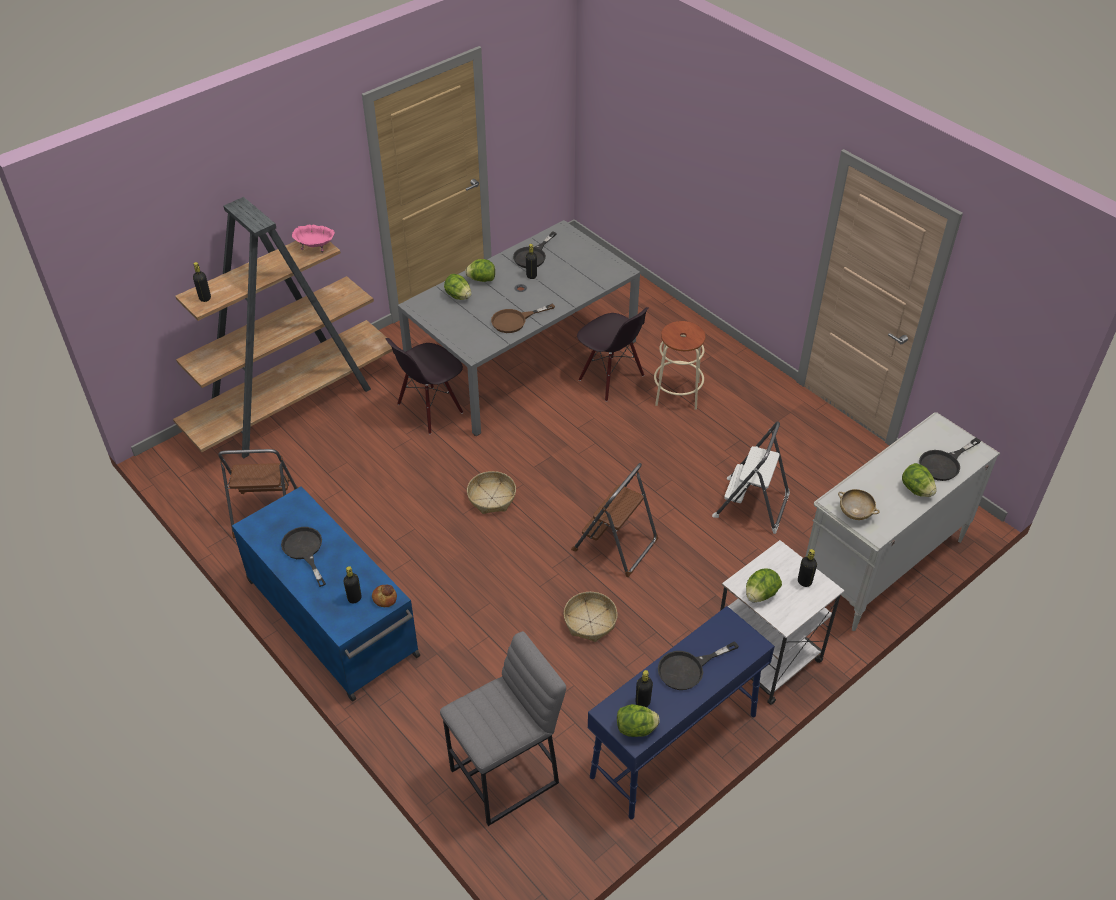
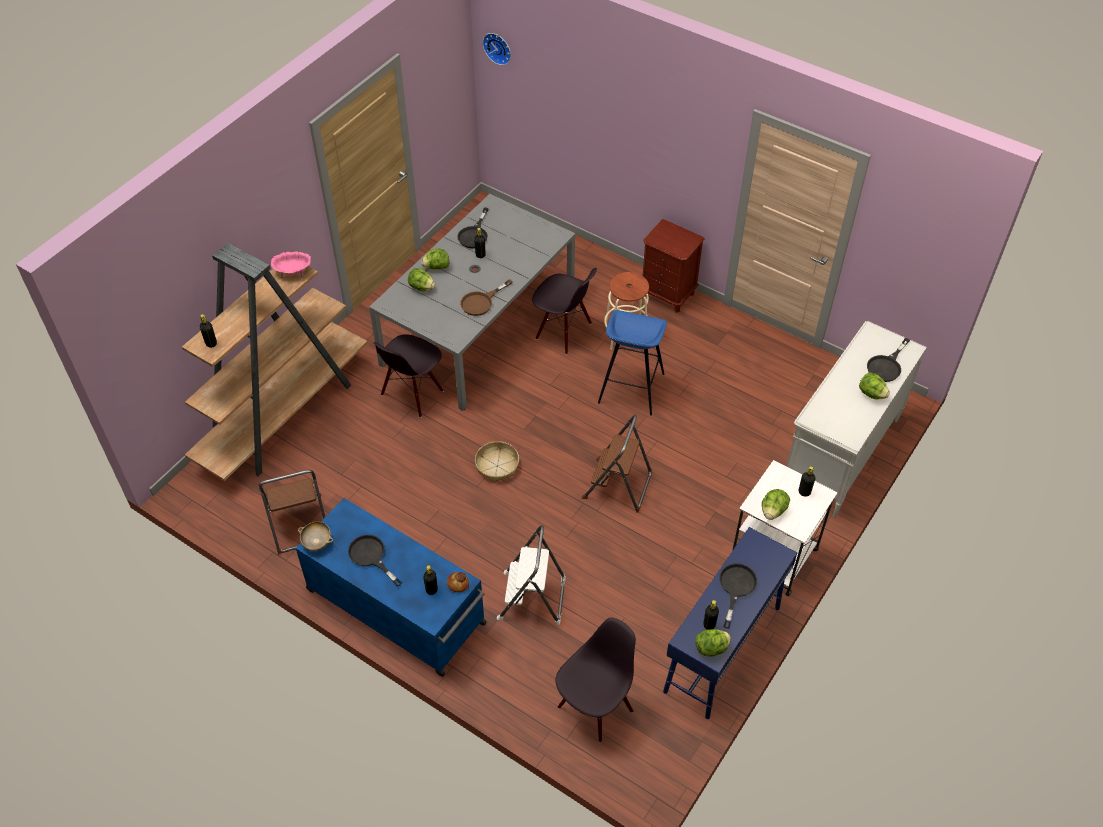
camera: 15 degrees left, 5 degrees up
grey stool [440,631,566,826] -> black chair [556,618,636,743]
basket [564,592,618,642] -> none
black frying pan [658,641,739,690] -> black frying pan turned 150 degrees clockwise [719,563,757,628]
white step ladder [712,421,790,534] -> white step ladder moved to [497,525,566,625]
beige bowl [838,489,879,520] -> beige bowl moved to [298,522,333,551]
none -> wall clock [483,33,511,65]
none -> blue stool [598,310,667,415]
none -> brown nightstand [643,219,705,312]

